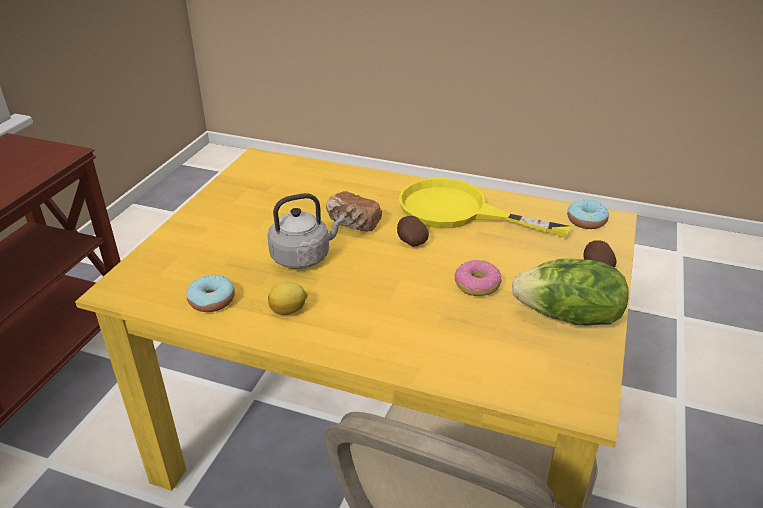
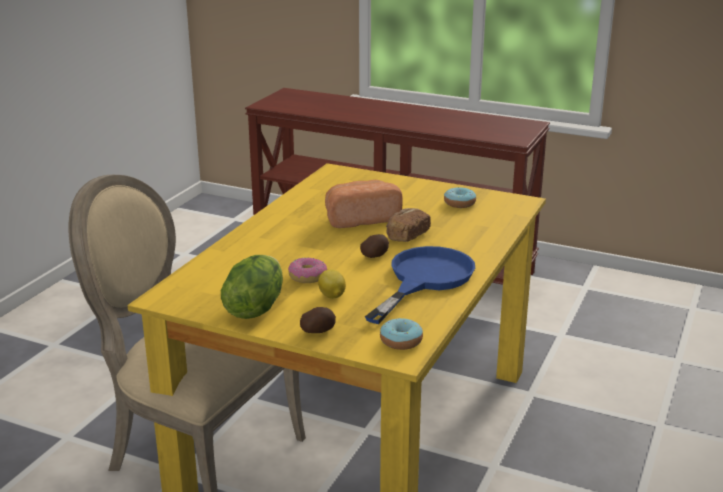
camera: 95 degrees right, 10 degrees down
donut [186,275,235,312] -> donut moved to [444,187,476,208]
grey kettle [267,193,345,269] -> bread [325,180,403,228]
lemon [268,282,308,315] -> lemon moved to [318,269,346,299]
yellow frying pan [399,178,571,238] -> blue frying pan [365,246,475,324]

